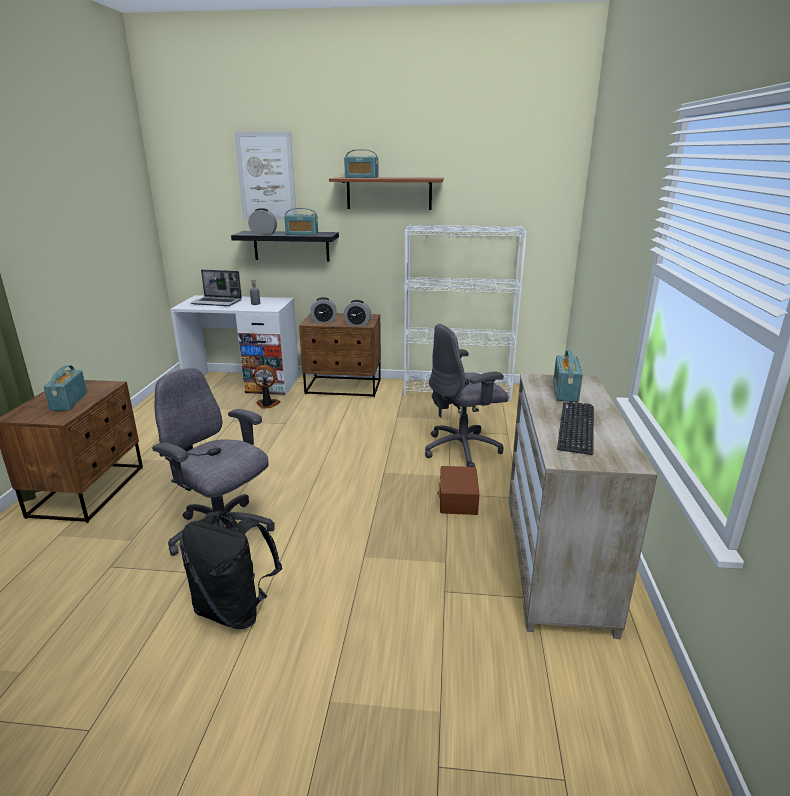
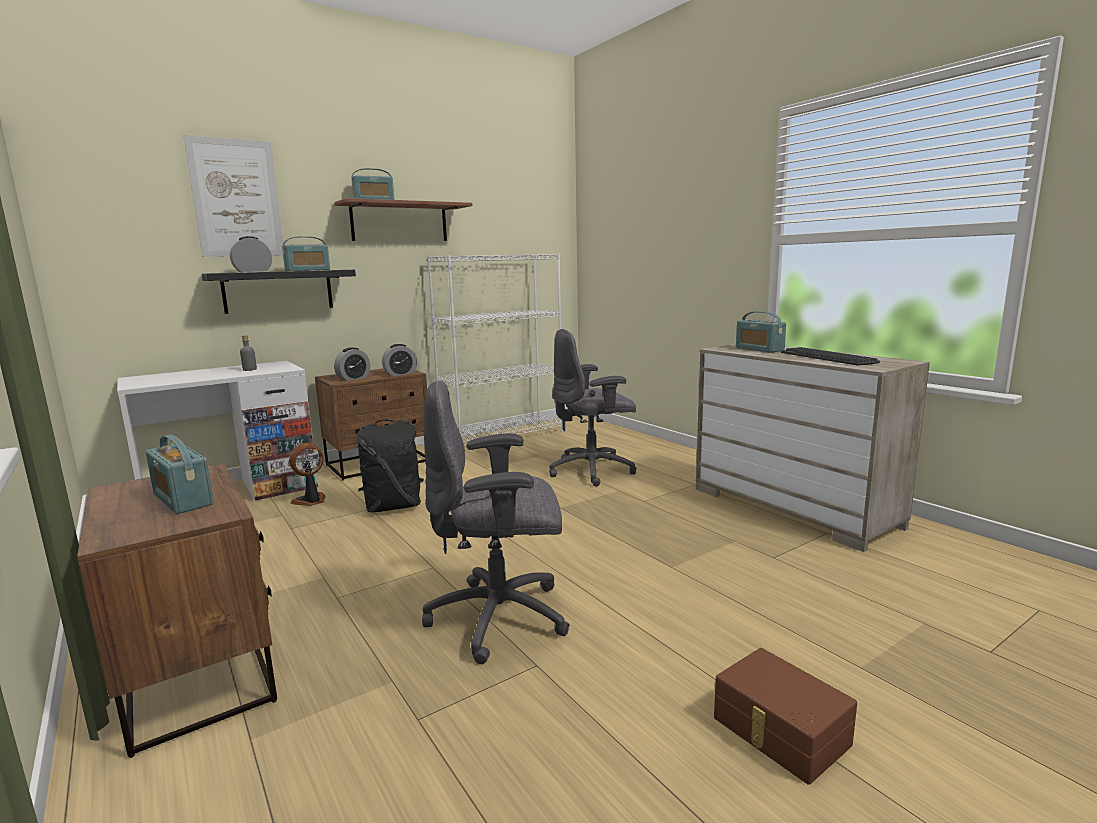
camera: 40 degrees left, 10 degrees down
black backpack [180,511,282,629] -> black backpack moved to [357,419,424,512]
laptop [191,269,242,306] -> none
grey office chair [425,324,508,467] -> grey office chair turned 45 degrees clockwise [549,329,637,487]
brown storage box [437,466,479,515] -> brown storage box moved to [714,648,857,785]

